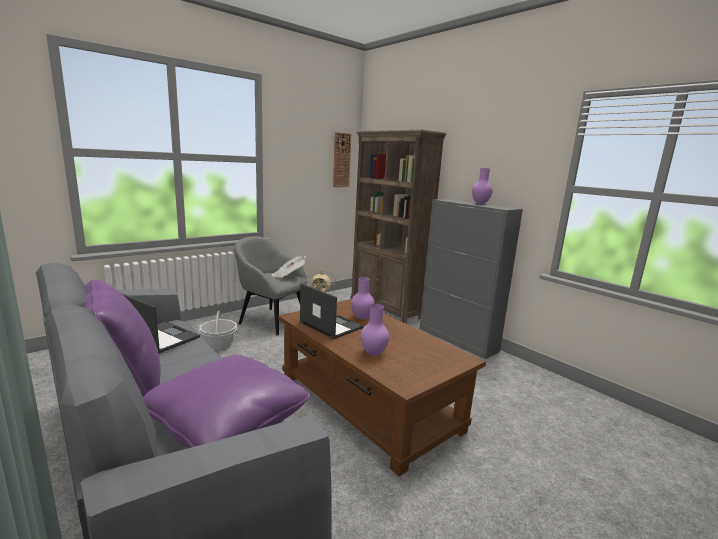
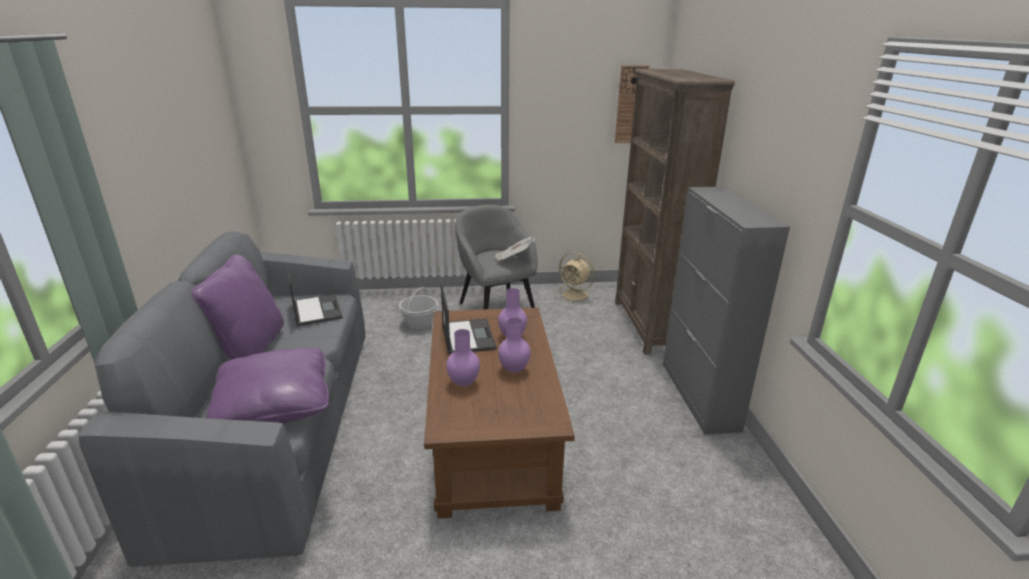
camera: 35 degrees right, 10 degrees up
purple vase [472,168,493,204] -> purple vase moved to [498,317,530,373]

